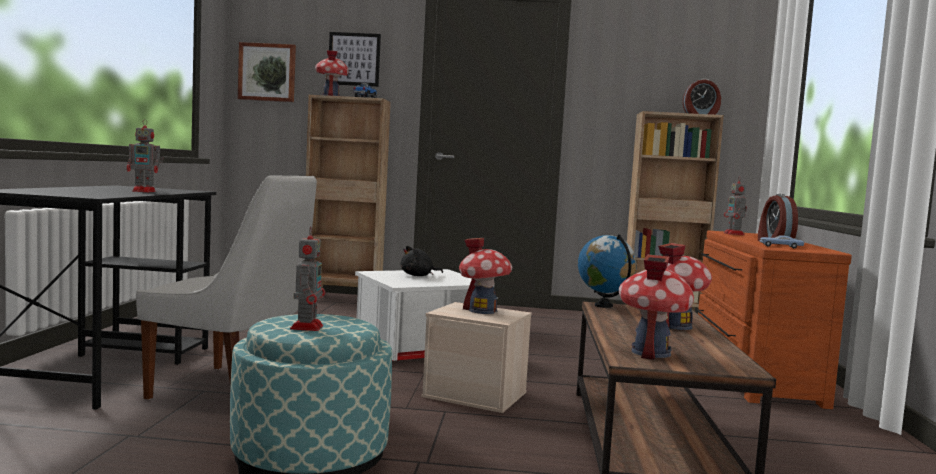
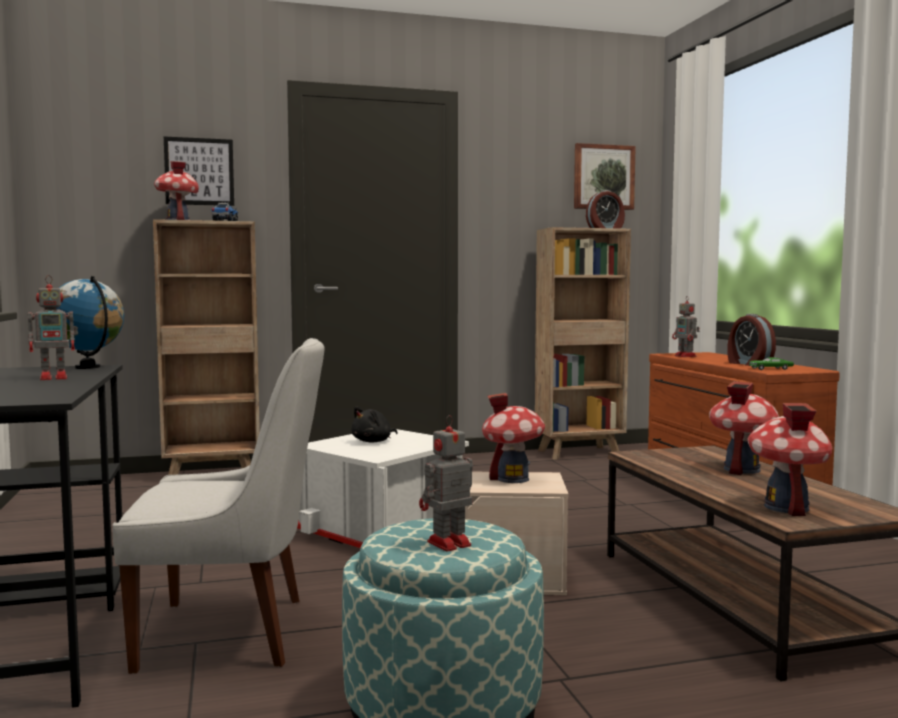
camera: 20 degrees left, 0 degrees up
picture [238,42,296,102] -> picture moved to [574,143,636,210]
toy robot [290,226,325,331] -> toy robot turned 105 degrees counterclockwise [419,415,473,552]
globe [578,234,637,308] -> globe moved to [56,276,124,369]
blue toy car [760,235,804,248] -> green toy car [749,357,794,370]

